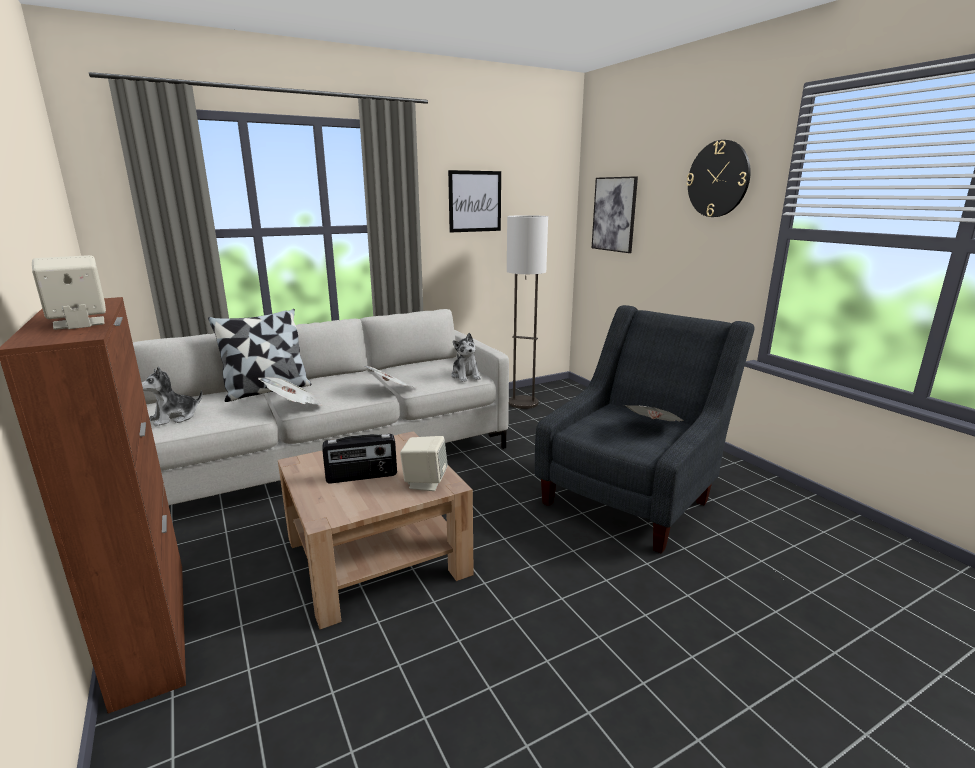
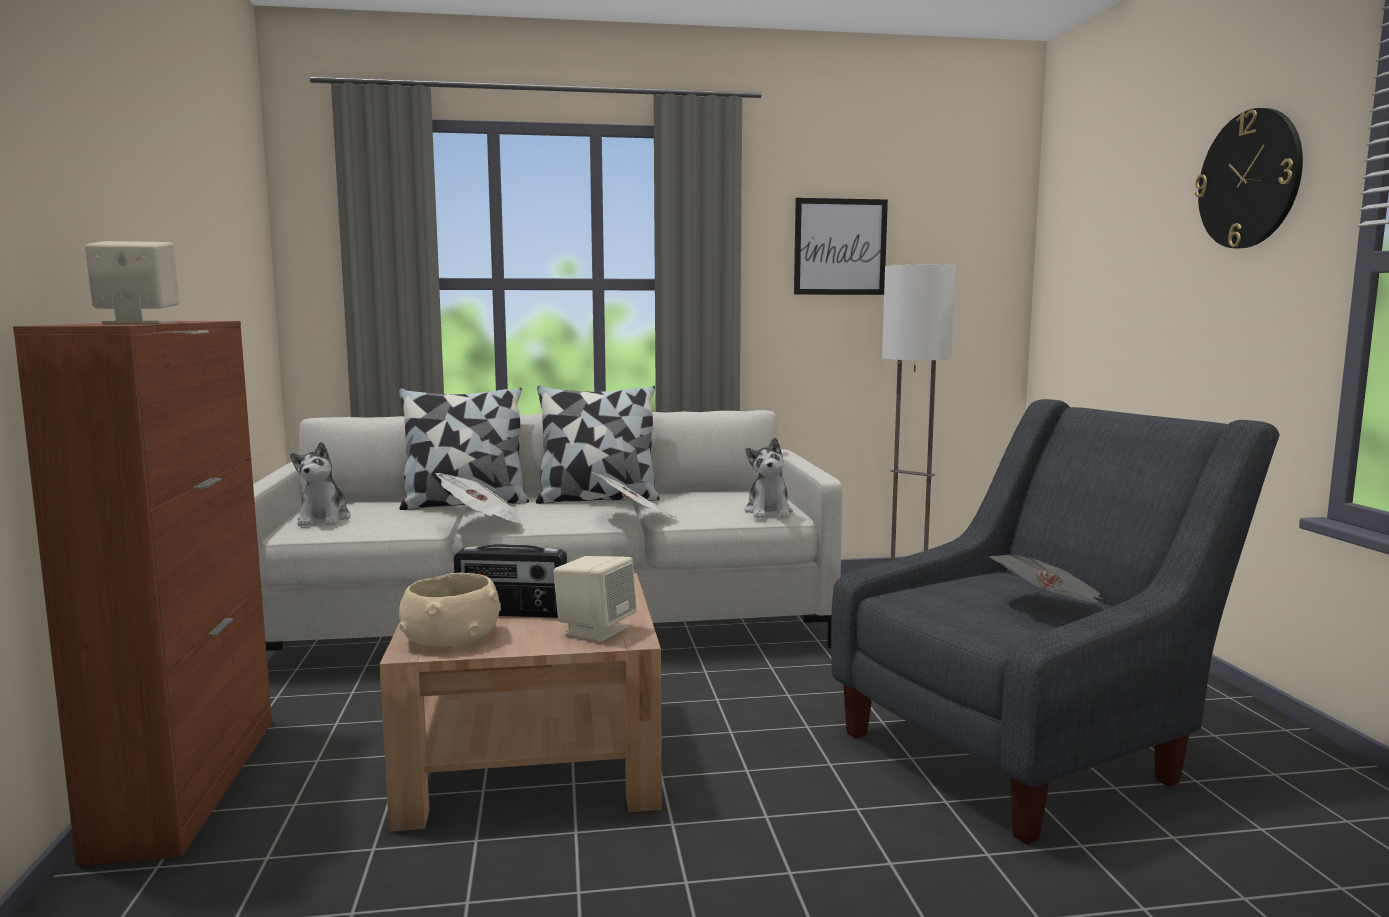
camera: 20 degrees right, 10 degrees down
plush toy [142,366,203,426] -> plush toy turned 75 degrees counterclockwise [290,442,351,526]
picture [592,176,638,253] -> none
none -> beige bowl [399,573,501,647]
none -> pillow [536,385,660,504]

